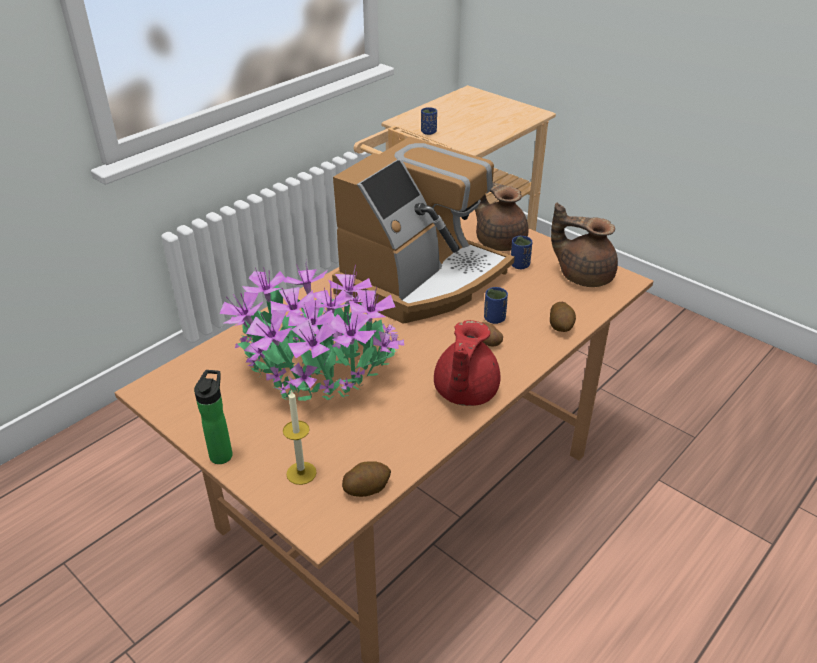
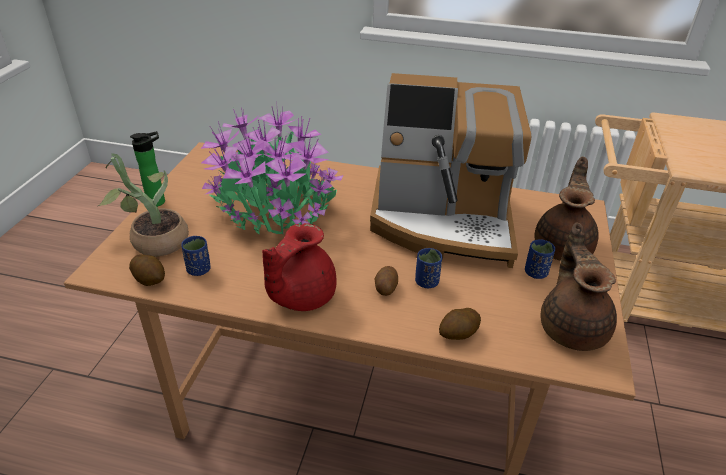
camera: 60 degrees right, 0 degrees up
candle [283,391,317,485] -> potted plant [98,153,189,256]
blue cup [421,107,437,135] -> blue cup moved to [181,236,211,276]
red teapot [434,320,500,406] -> red teapot turned 45 degrees counterclockwise [262,223,337,311]

